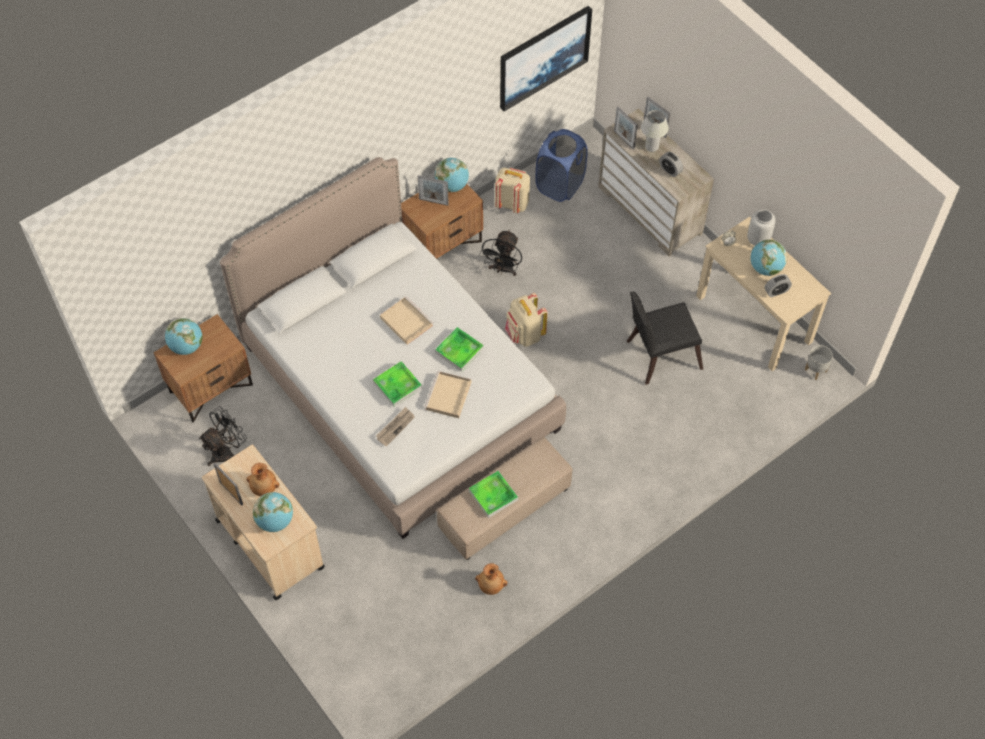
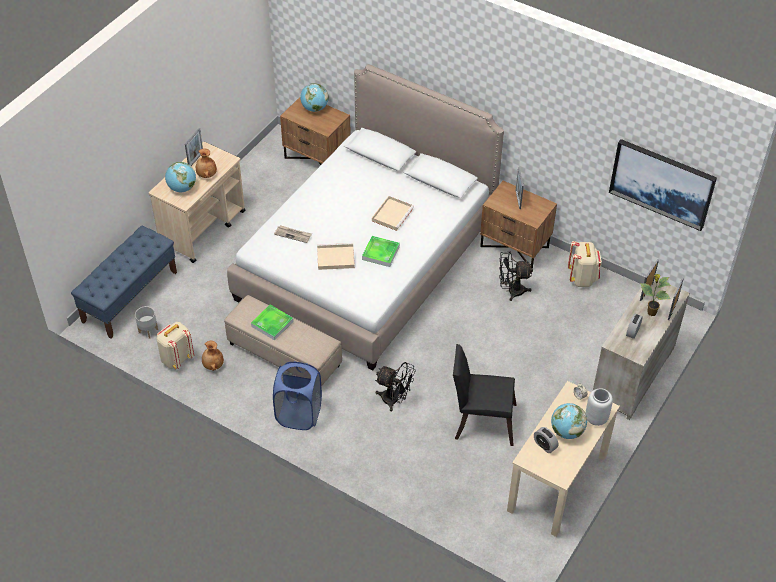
camera: 70 degrees right, 10 degrees down
black fan [199,406,247,466] -> black fan moved to [375,362,416,411]
tray [373,361,422,407] -> none
globe [435,158,469,192] -> none
beige backpack [505,293,547,347] -> beige backpack moved to [156,322,194,370]
blue laundry basket [535,129,588,202] -> blue laundry basket moved to [273,361,322,430]
black chair [627,292,703,385] -> black chair turned 45 degrees counterclockwise [453,344,516,446]
white table lamp [641,110,669,152] -> potted plant [640,274,671,316]
grey planter [805,345,833,380] -> grey planter moved to [135,306,158,338]
none -> blue bench [71,226,177,338]

